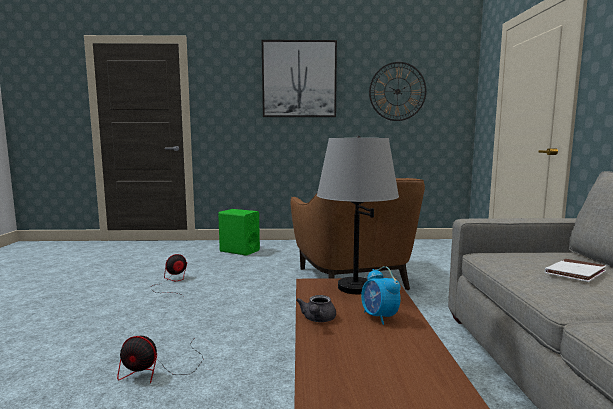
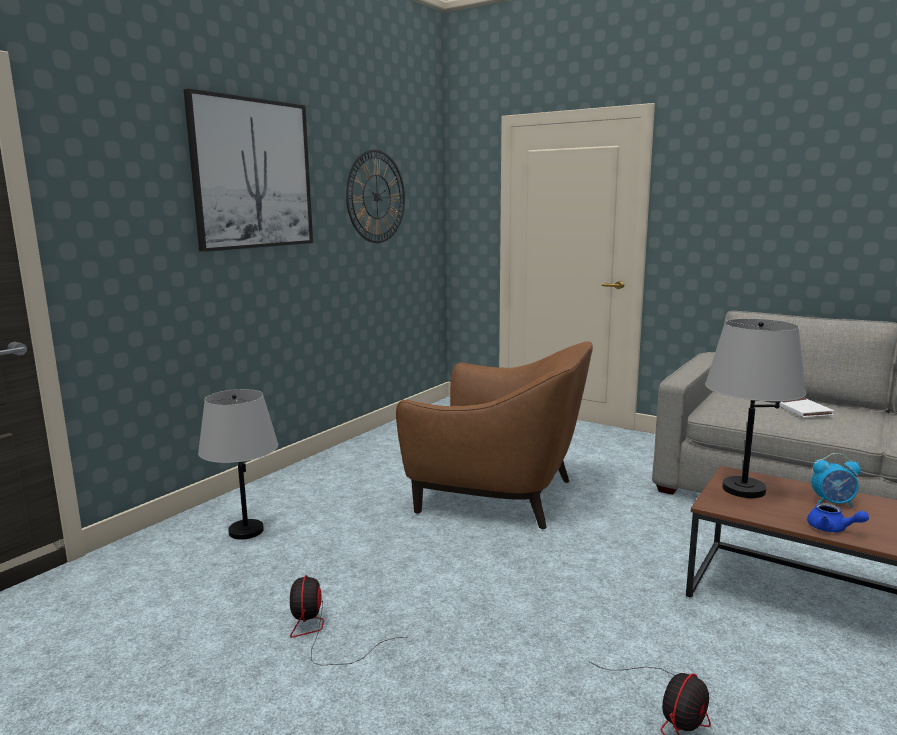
camera: 55 degrees left, 5 degrees up
green speaker [218,209,260,256] -> grey table lamp [198,389,278,540]
grey teapot [296,295,336,322] -> blue teapot [807,503,869,532]

